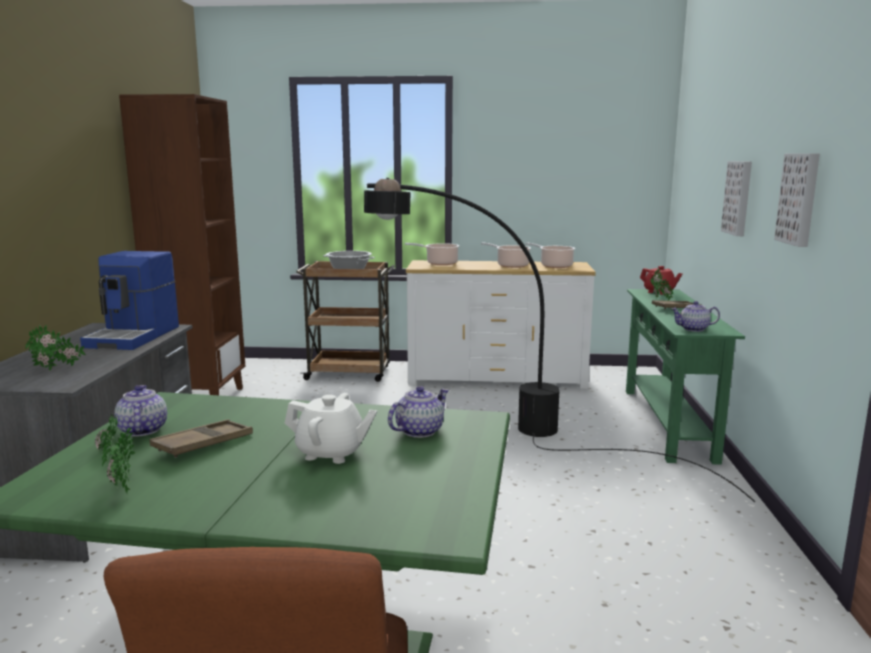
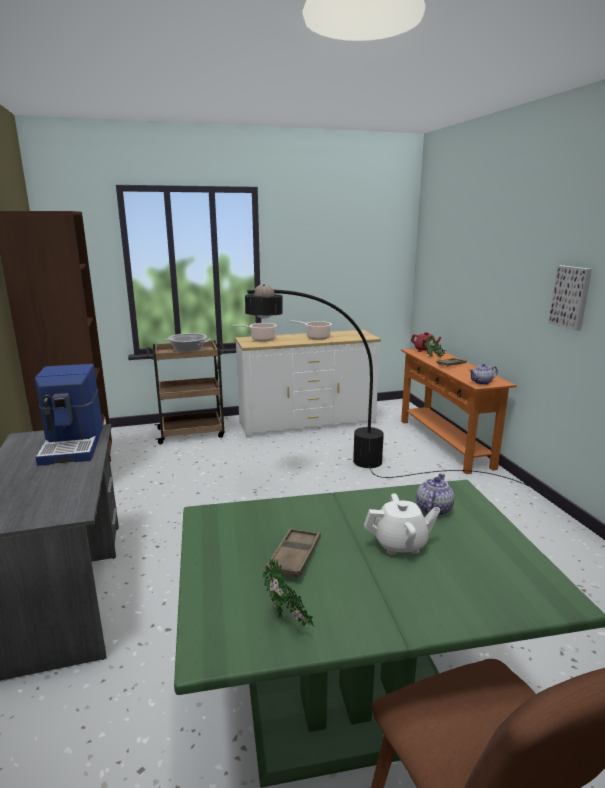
camera: 20 degrees left, 5 degrees up
potted plant [25,325,86,371] -> none
teapot [114,385,167,437] -> none
cooking pot [525,243,575,268] -> none
green console table [626,289,745,465] -> orange console table [401,348,517,474]
picture [721,161,752,236] -> none

